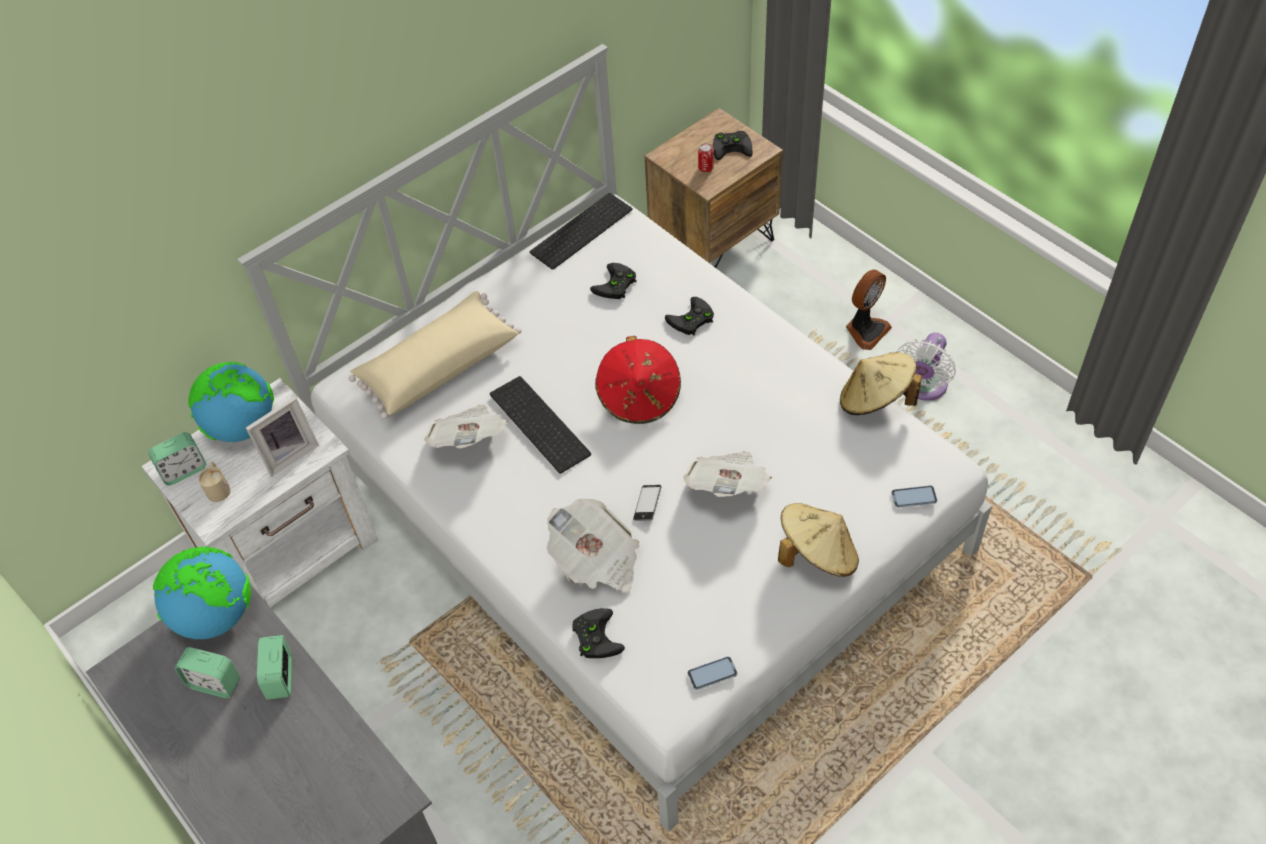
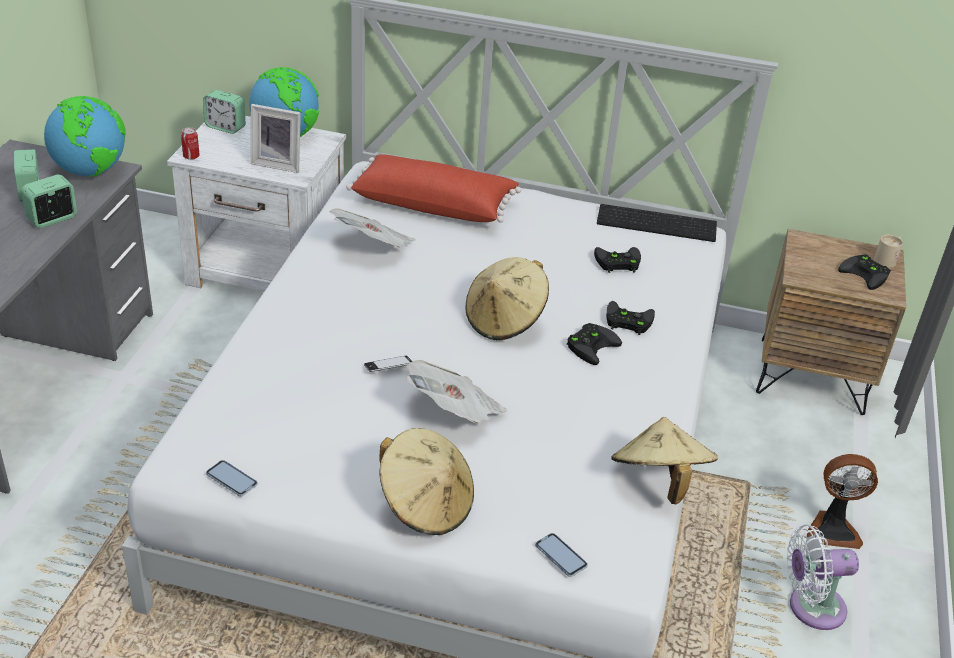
camera: 50 degrees right, 15 degrees down
beige mug [198,462,231,502] -> beige mug moved to [874,235,903,268]
beige pillow [349,291,521,419] -> red pillow [346,154,522,223]
keyboard [490,376,591,474] -> none
newspaper [547,499,639,592] -> none
black game controller [572,608,625,658] -> black game controller moved to [567,323,622,365]
red hat [595,336,681,424] -> beige hat [465,257,549,341]
can [698,143,714,172] -> can moved to [181,127,200,160]

